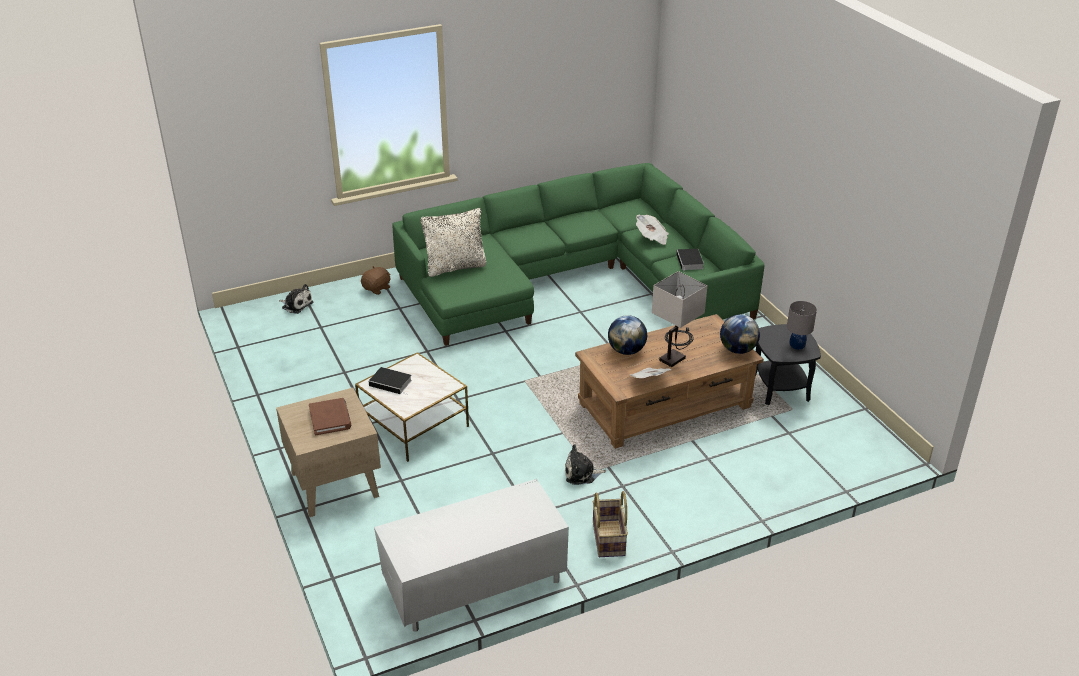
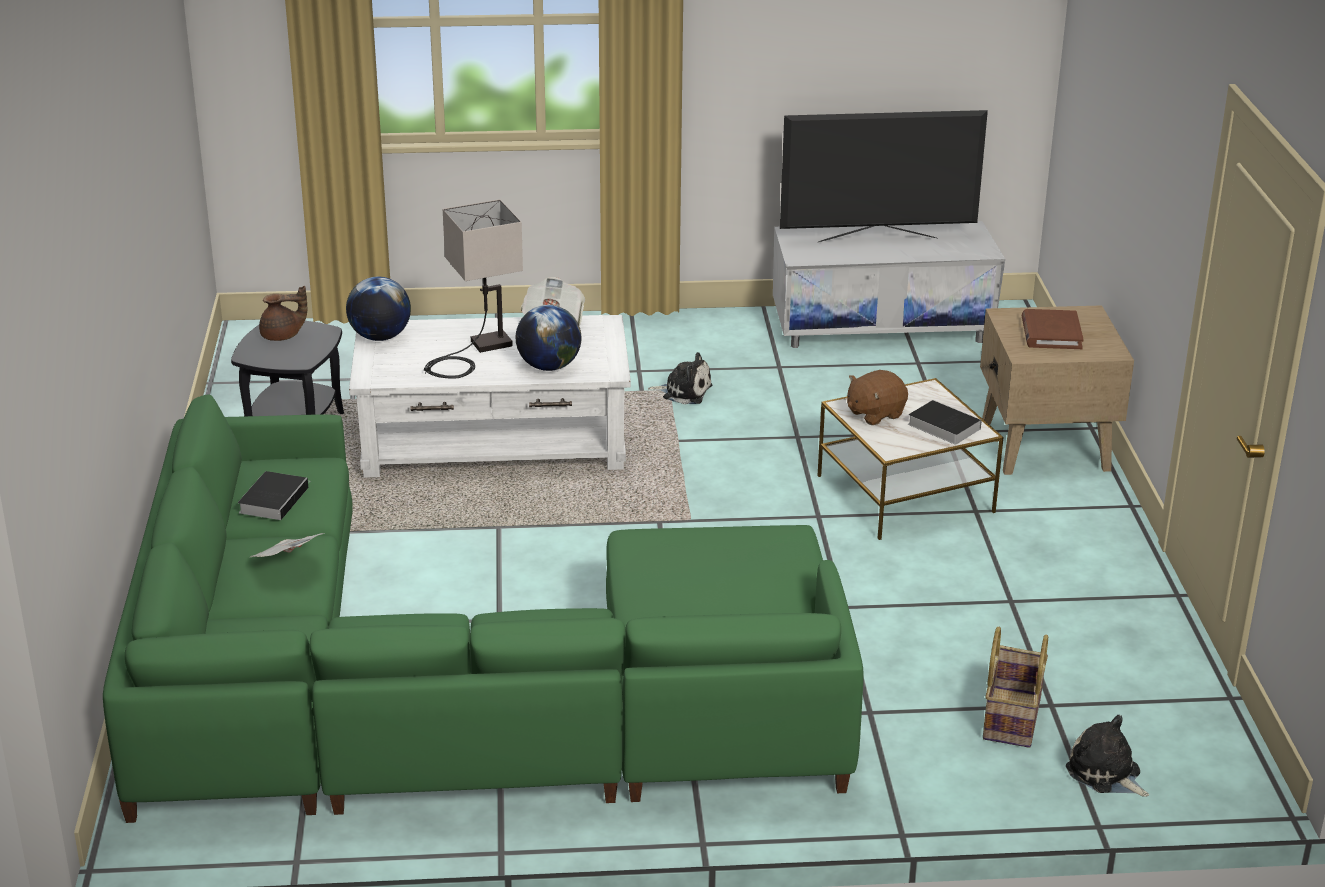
camera: 160 degrees left, 5 degrees down
brown plush toy [361,266,391,295] -> brown plush toy moved to [847,370,908,425]
beige pillow [420,208,486,277] -> none
brown coffee table [575,314,764,449] -> white coffee table [349,315,631,478]
basket [593,491,628,557] -> basket moved to [983,627,1048,748]
grey table lamp [787,301,817,350] -> brown teapot [259,286,307,341]
none -> television [780,110,988,242]

